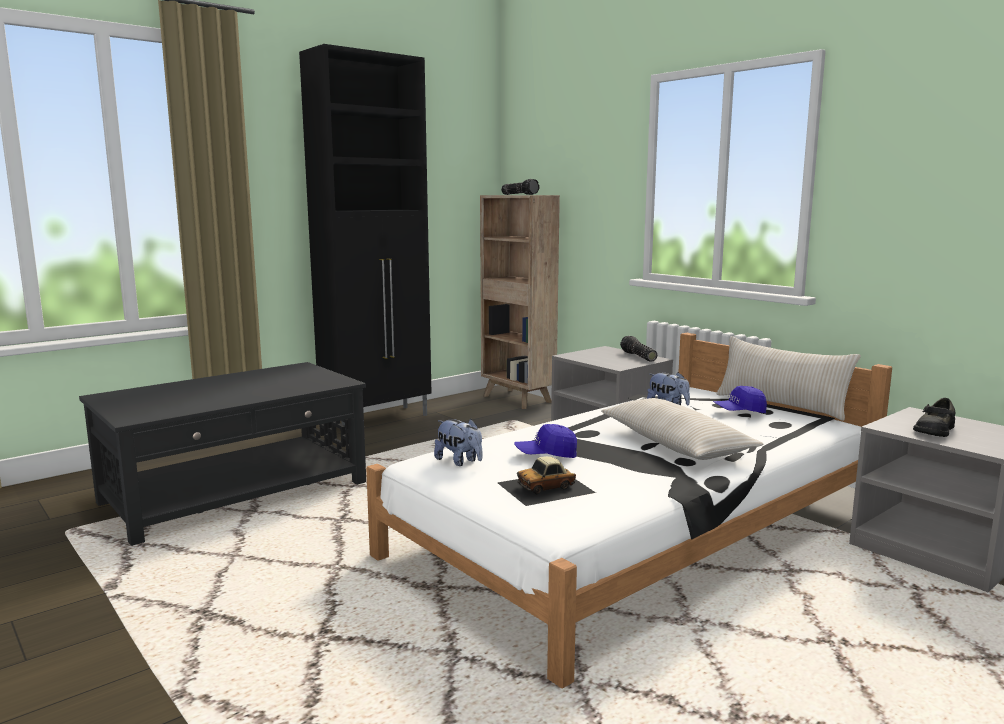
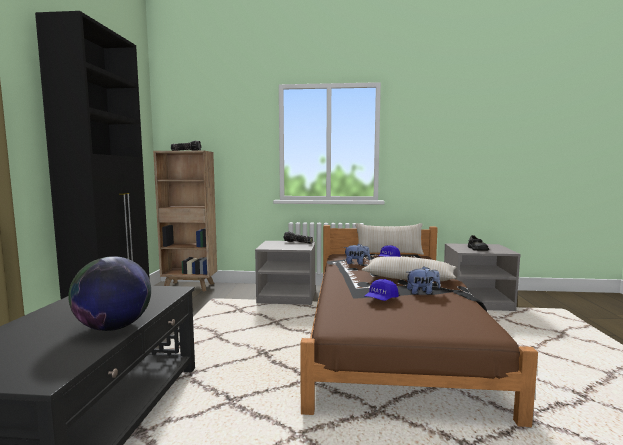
camera: 45 degrees left, 5 degrees down
white bed [366,333,892,688] -> brown bed [300,225,538,427]
plush toy [434,419,483,466] -> plush toy moved to [407,266,440,295]
toy car [498,456,596,506] -> none
none -> globe [68,256,151,331]

